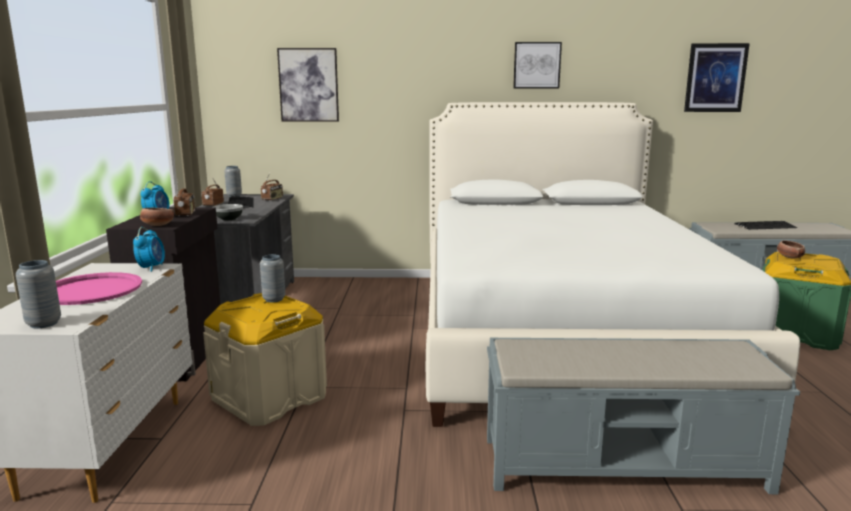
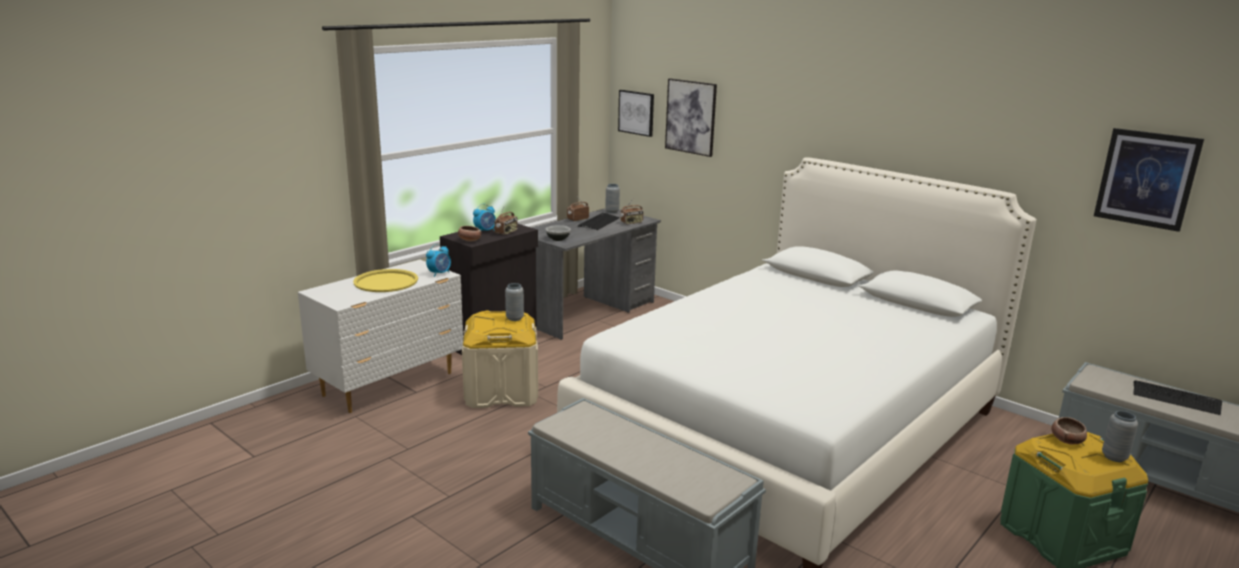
camera: 40 degrees right, 5 degrees up
grey vase [16,260,61,328] -> grey vase moved to [1102,411,1138,462]
pink tray [56,272,142,305] -> yellow tray [353,269,418,292]
picture [513,42,562,89] -> picture moved to [618,90,654,137]

